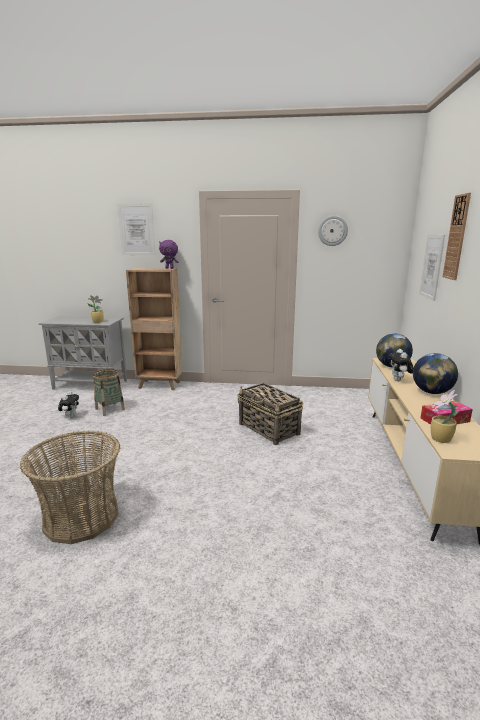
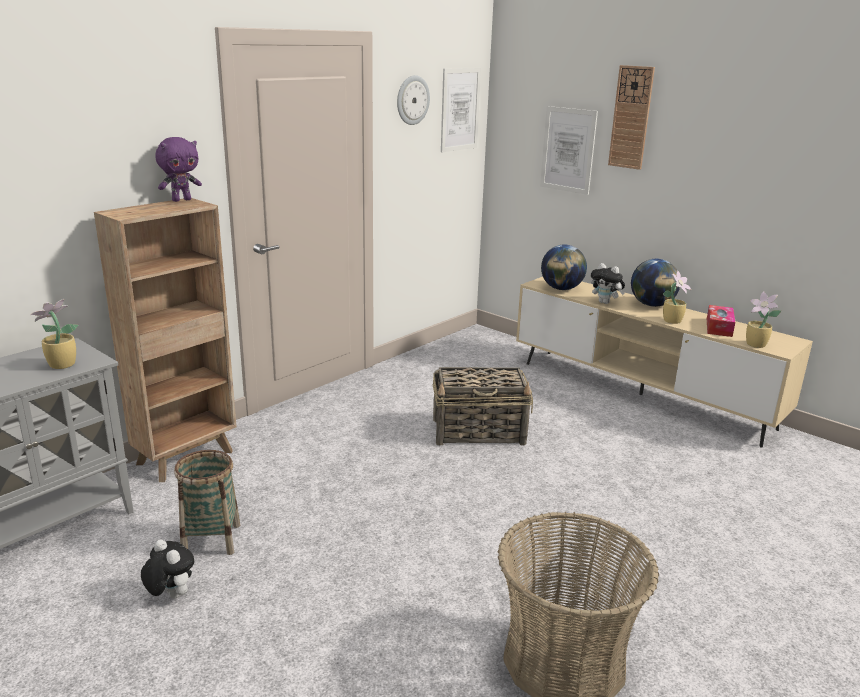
camera: 55 degrees left, 5 degrees up
picture [117,204,155,256] -> picture moved to [441,68,481,152]
none -> potted plant [663,270,691,324]

